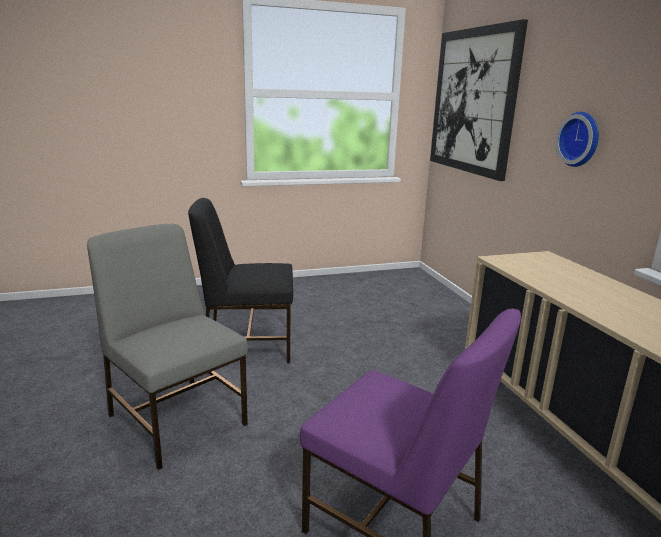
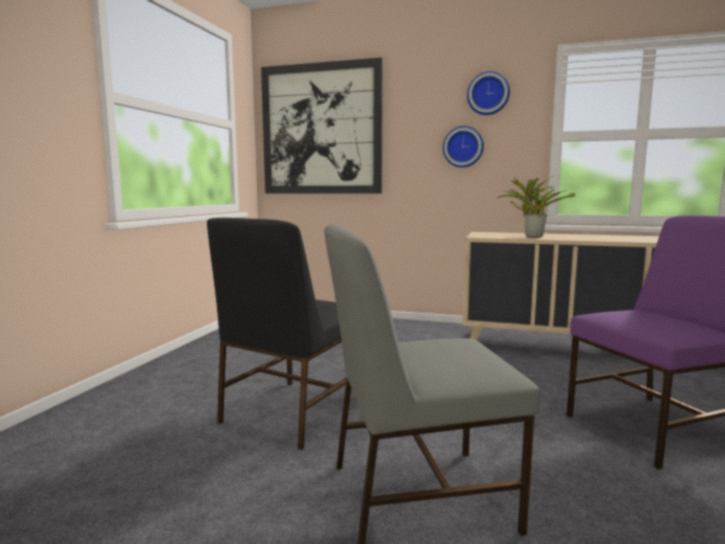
camera: 55 degrees left, 10 degrees down
none -> wall clock [467,71,510,115]
none -> potted plant [497,175,575,238]

